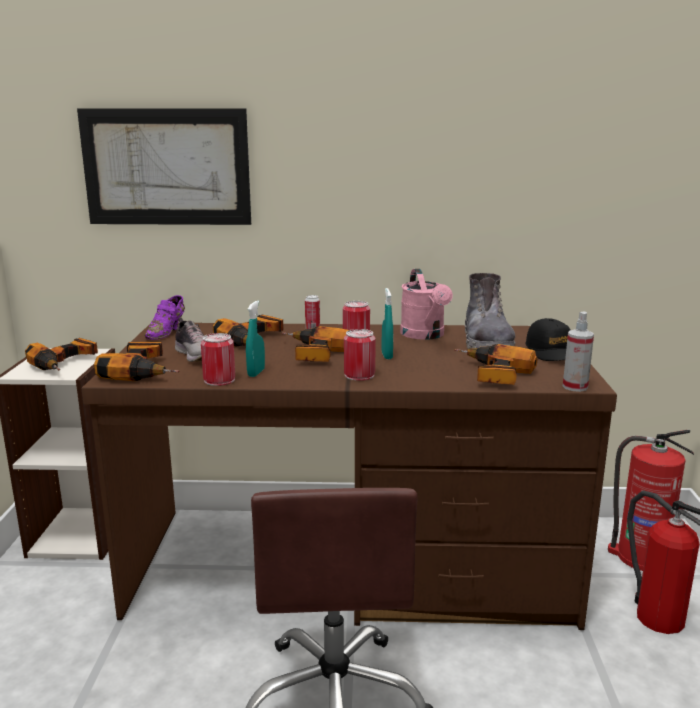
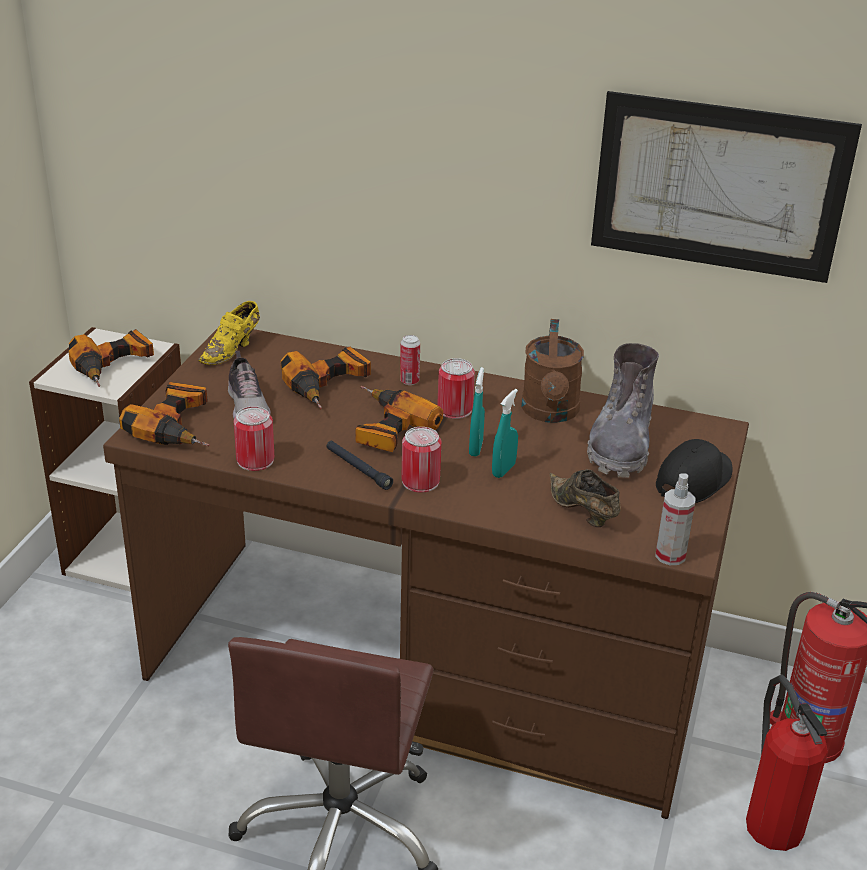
camera: 15 degrees right, 15 degrees up
picture [77,108,251,225] -> picture moved to [591,91,862,283]
purple shoe [144,295,185,340] -> yellow shoe [198,301,260,365]
turquoise spray bottle [246,301,265,377] -> turquoise spray bottle moved to [492,389,518,478]
pink watering can [400,269,453,340] -> brown watering can [521,319,584,423]
power drill [454,344,537,385] -> brown shoe [549,469,621,527]
black cap [526,318,570,361] -> black cap turned 150 degrees counterclockwise [656,439,732,503]
none -> black flashlight [326,441,393,490]

